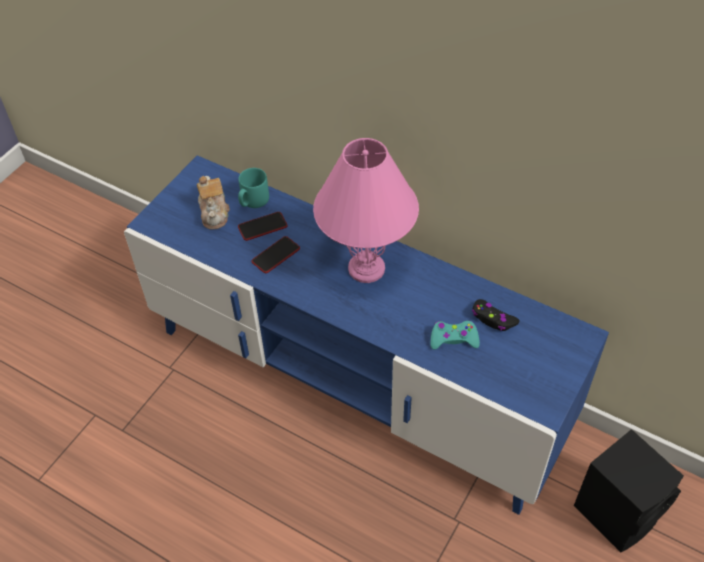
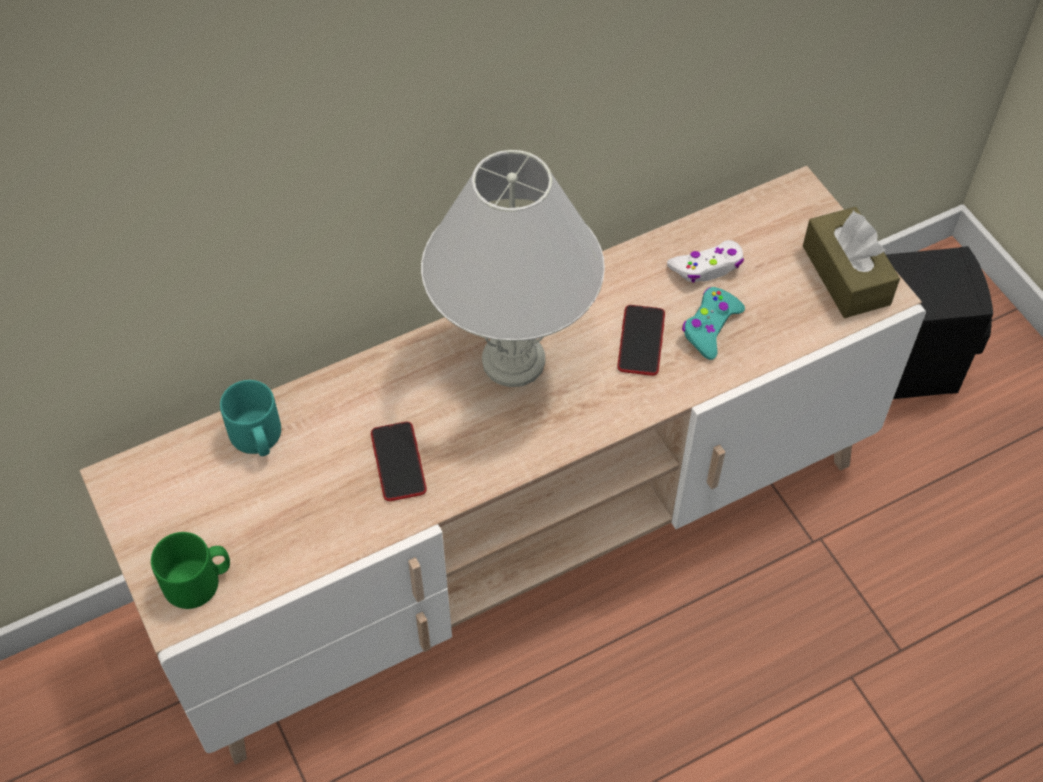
camera: 60 degrees left, 5 degrees up
blue tv stand [124,155,609,515] -> beige tv stand [79,166,926,765]
teapot [197,176,230,229] -> none
phone [238,212,288,241] -> phone moved to [617,305,665,376]
pink table lamp [313,138,419,283] -> white table lamp [421,150,605,387]
black game controller [472,299,520,331] -> white game controller [667,240,744,283]
none -> green mug [151,532,230,609]
none -> brown tissue box [803,207,900,318]

